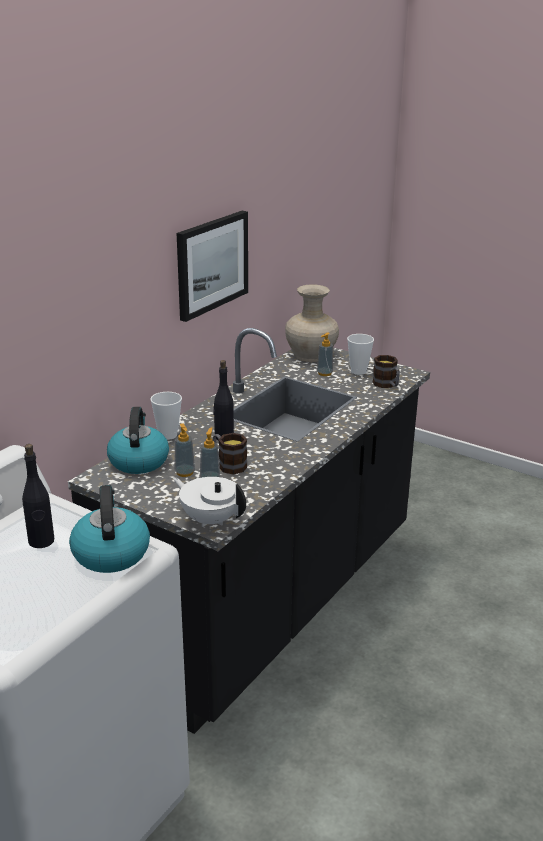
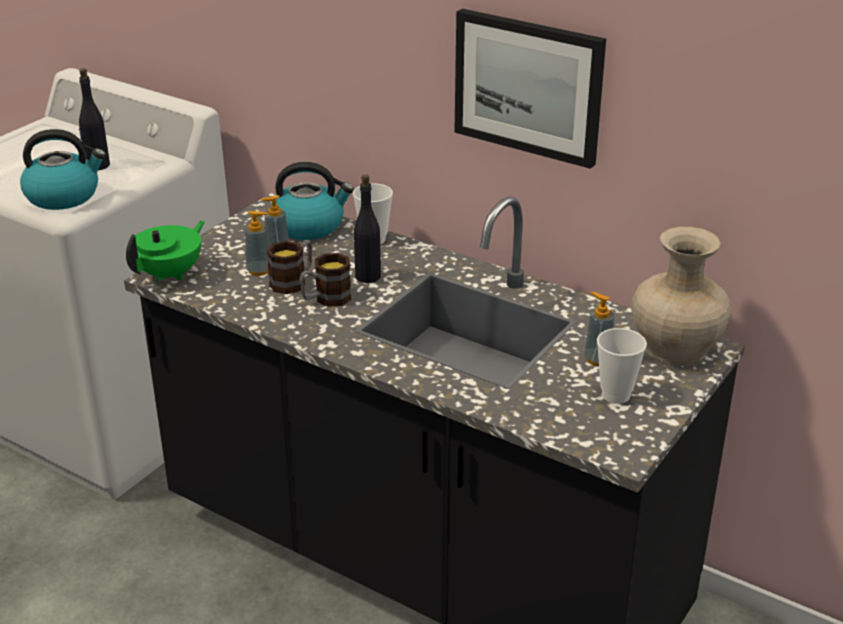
camera: 90 degrees right, 5 degrees up
white teapot [173,477,246,527] -> green teapot [126,220,205,282]
mug [373,355,400,388] -> mug moved to [300,253,351,307]

